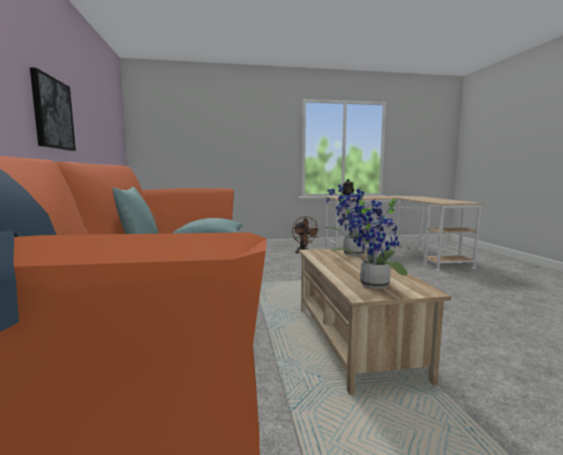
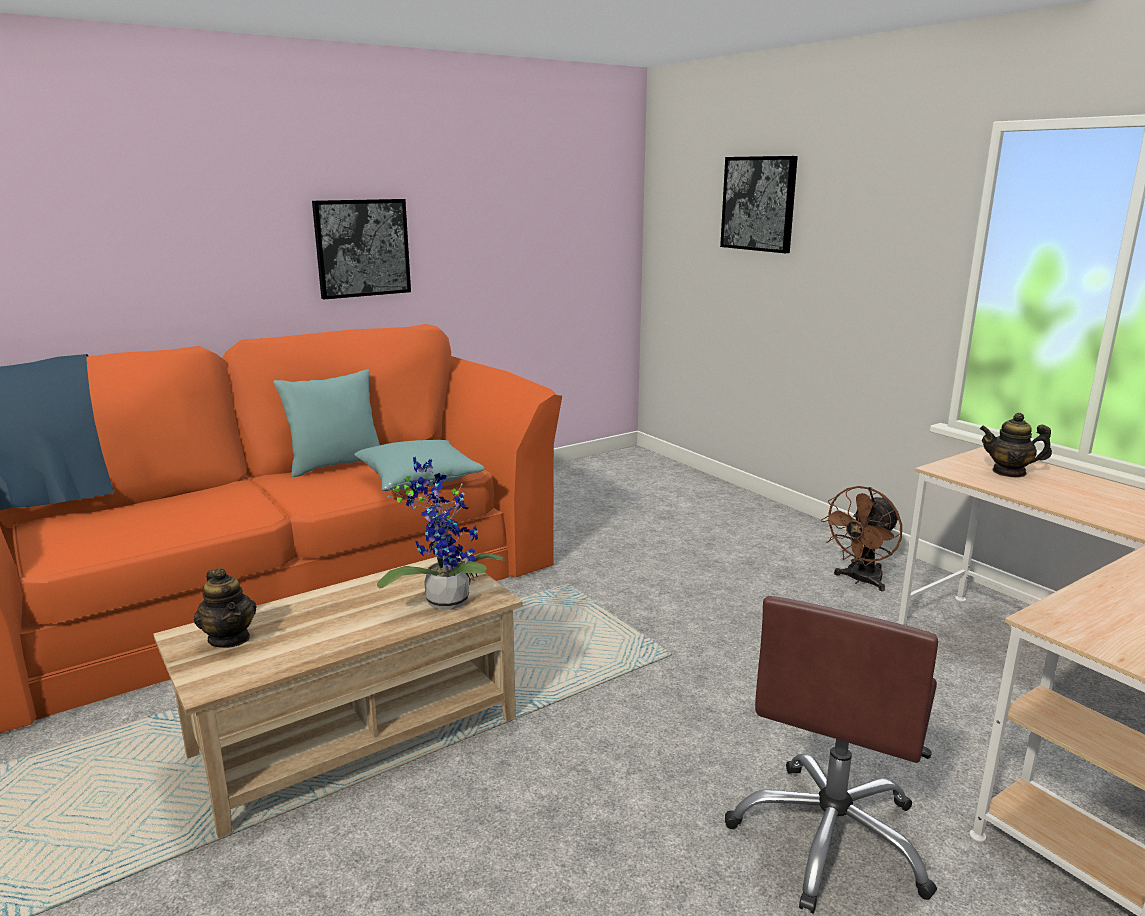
camera: 65 degrees right, 10 degrees up
potted plant [331,189,408,289] -> teapot [194,568,256,648]
none -> picture [720,156,798,253]
none -> brown office chair [725,596,938,914]

